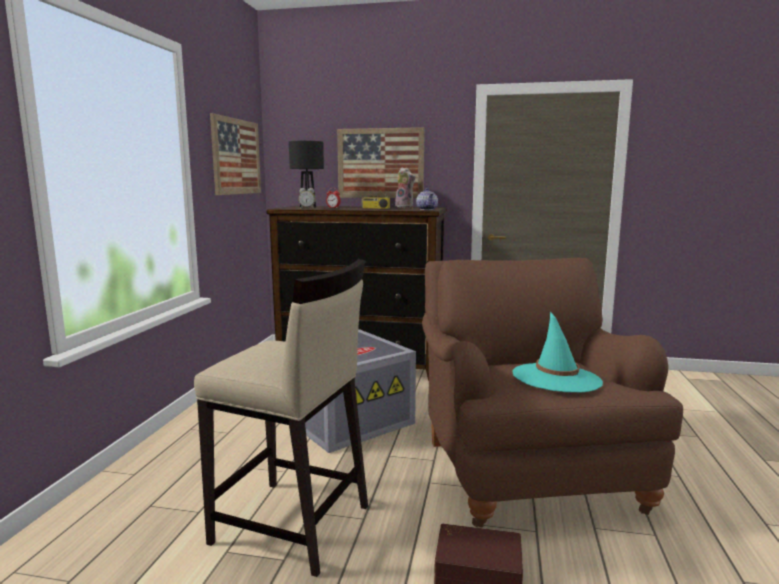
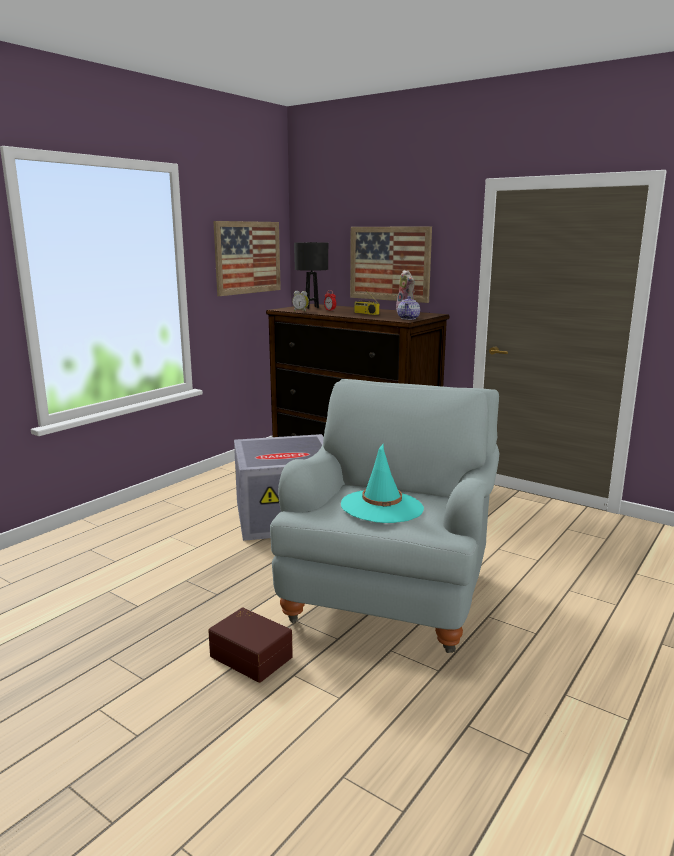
camera: 25 degrees right, 5 degrees up
beige stool [194,259,368,577] -> none
brown armchair [422,258,683,527] -> grey armchair [270,379,500,653]

